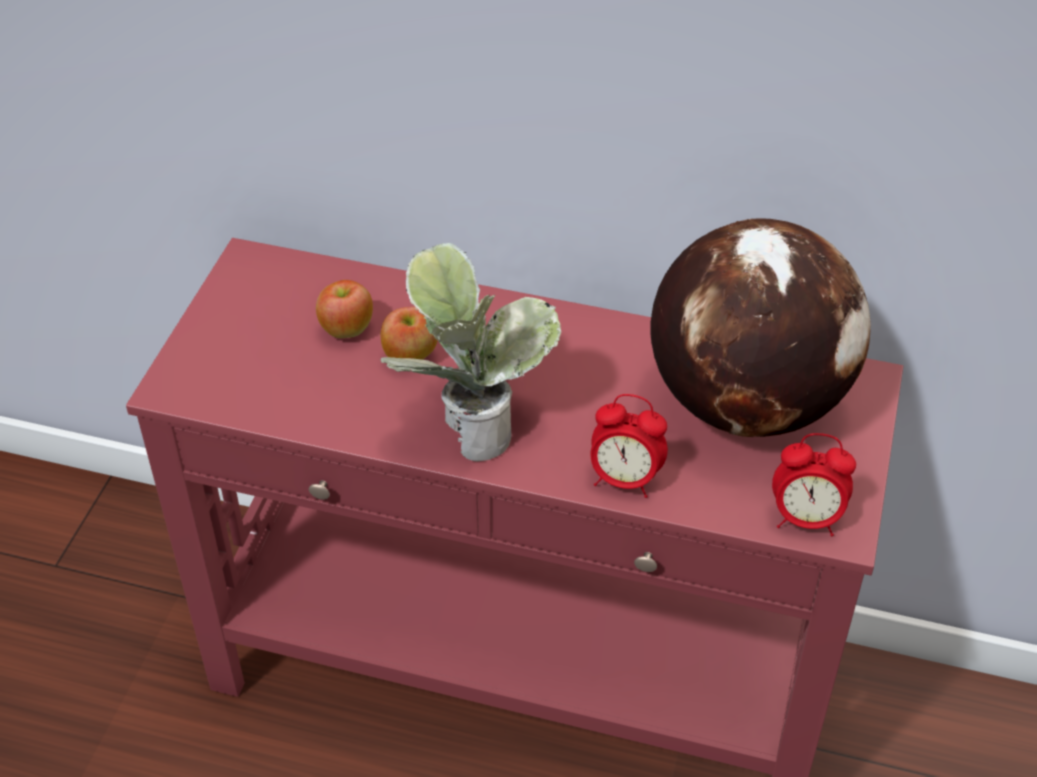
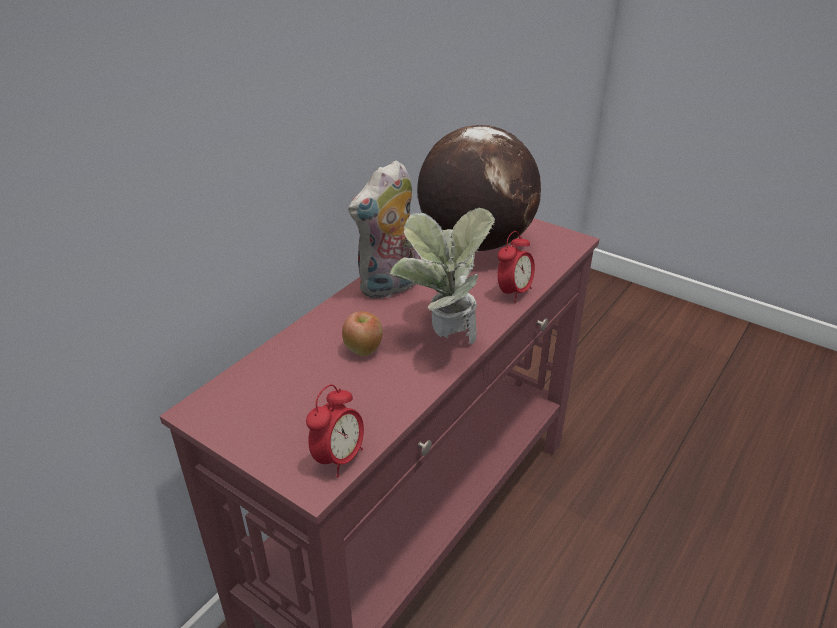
camera: 70 degrees left, 10 degrees down
apple [316,280,373,338] -> none
alarm clock [772,433,856,536] -> alarm clock moved to [306,384,364,477]
none -> plush toy [348,160,419,299]

